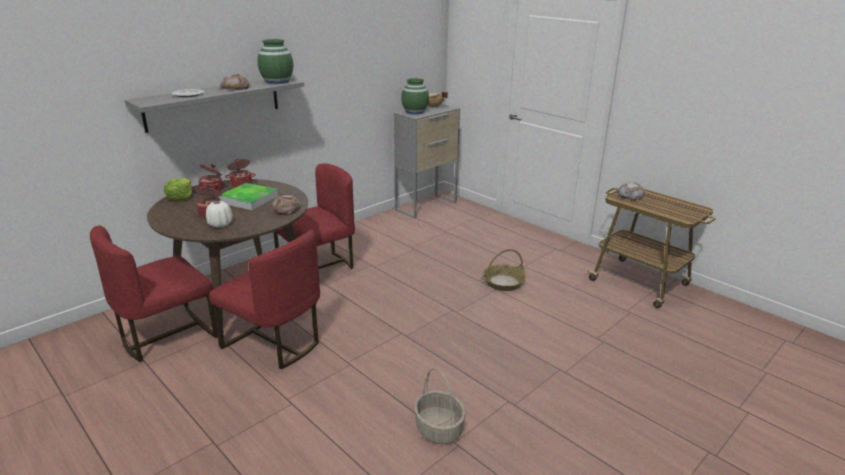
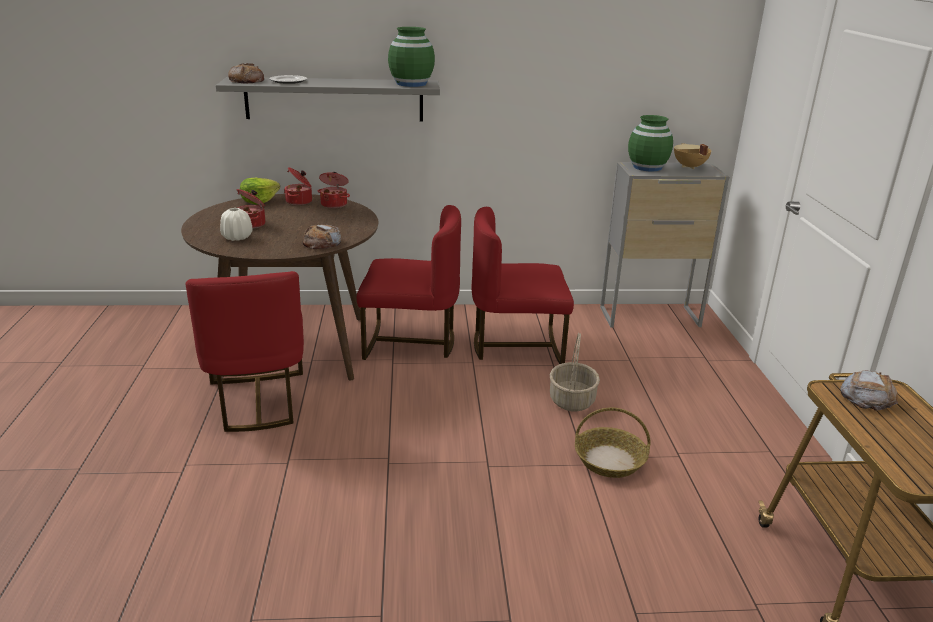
camera: 40 degrees right, 0 degrees up
red chair [90,225,218,362] -> red chair moved to [472,207,574,364]
tray [219,183,278,210] -> none
bread [220,74,251,90] -> bread moved to [228,63,264,84]
basket [414,368,466,444] -> basket moved to [550,333,600,412]

